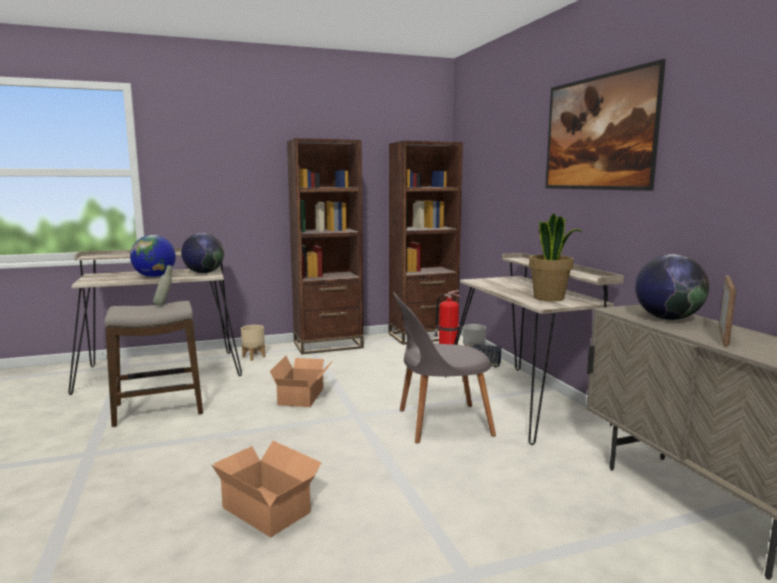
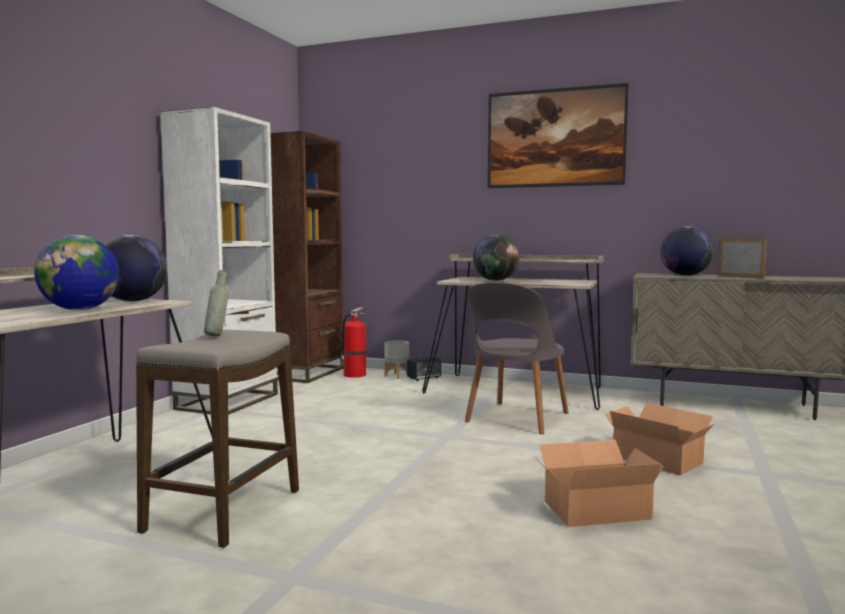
camera: 50 degrees left, 5 degrees down
beige planter [241,325,265,361] -> none
cardboard box [270,356,333,407] -> cardboard box moved to [605,403,714,475]
brown bookcase [287,138,364,354] -> white bookcase [160,107,278,415]
potted plant [529,213,582,301] -> none
none -> globe [473,235,519,281]

